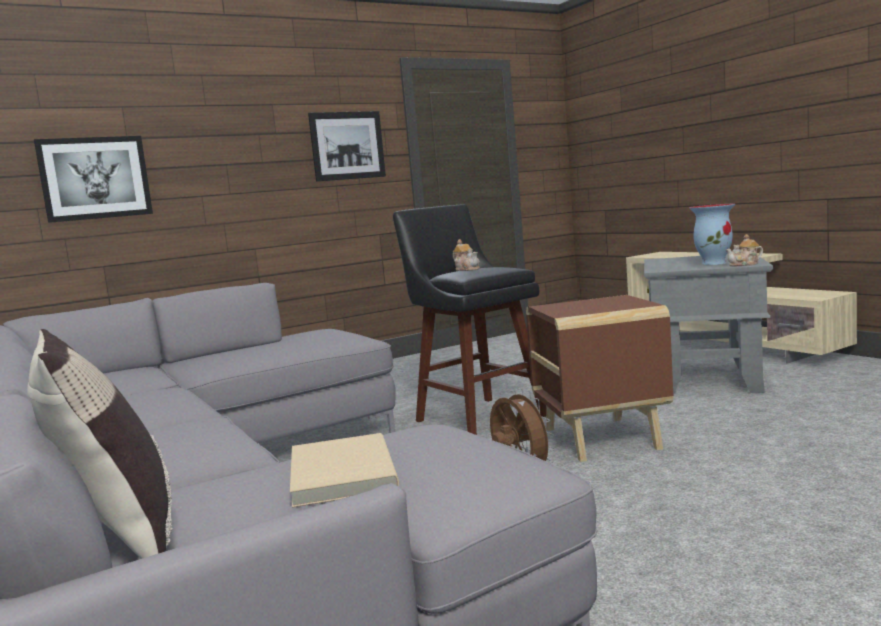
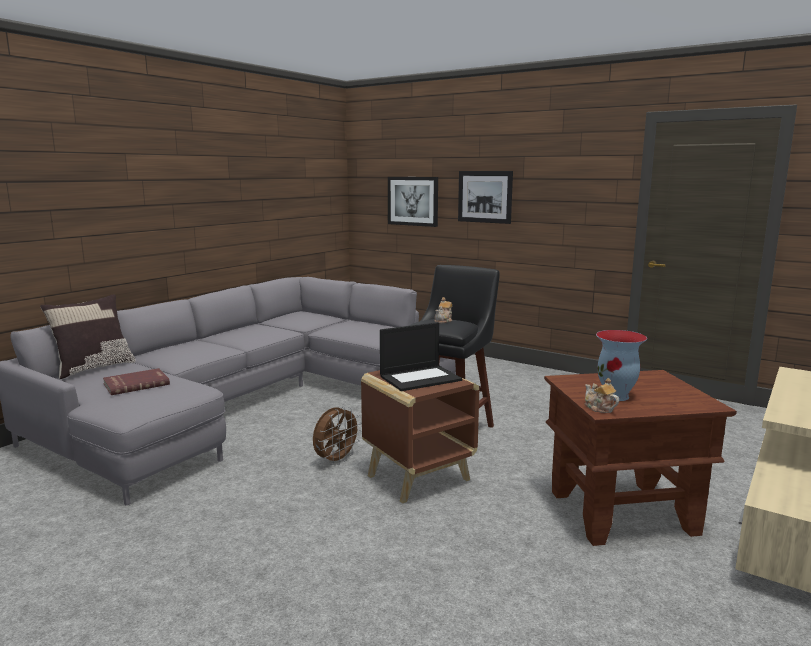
camera: 65 degrees right, 5 degrees up
beige book [290,433,399,508] -> red book [103,368,170,395]
picture [308,111,386,182] -> picture moved to [458,171,513,224]
grey side table [644,254,773,394] -> brown side table [544,370,737,546]
none -> laptop [380,322,462,391]

